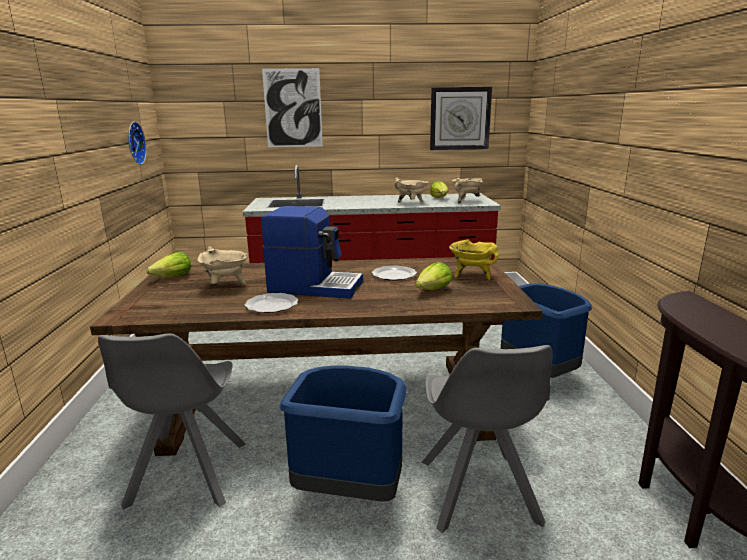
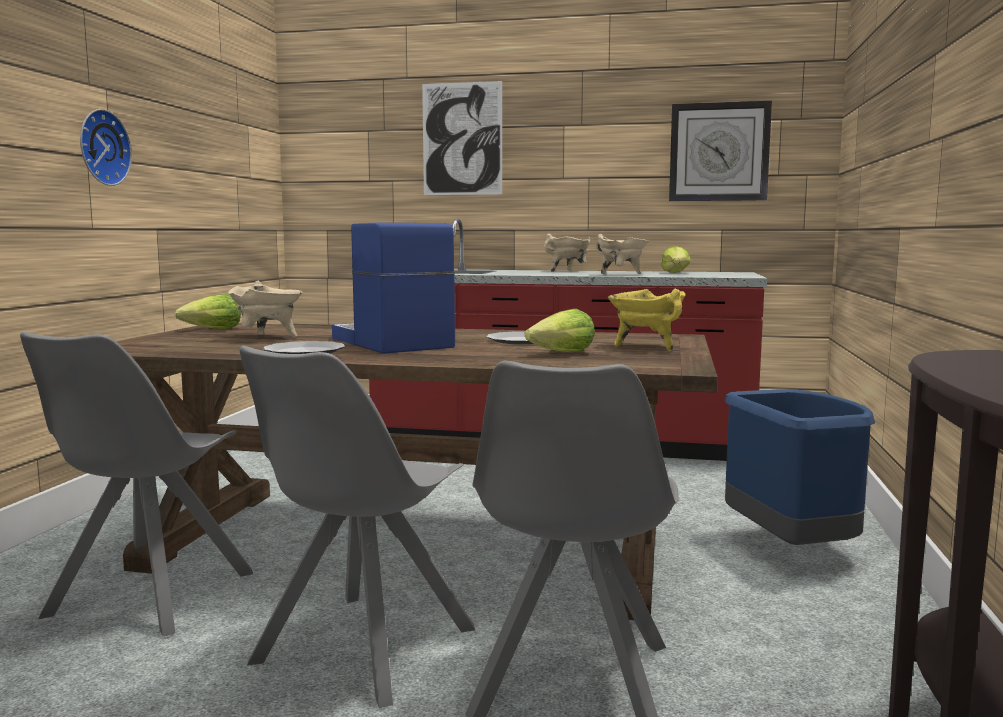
camera: 15 degrees right, 10 degrees down
wall clock [128,122,147,165] -> wall clock moved to [80,109,132,186]
coffee machine [261,206,363,299] -> coffee machine turned 150 degrees counterclockwise [332,223,455,354]
blue trash can [279,365,407,502] -> grey chair [239,346,475,708]
beige cooking pot [452,178,484,204] -> beige cooking pot moved to [544,234,592,272]

